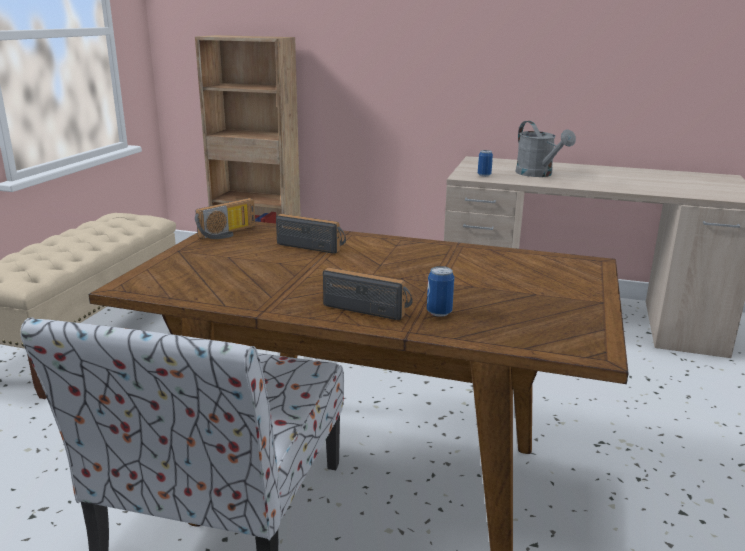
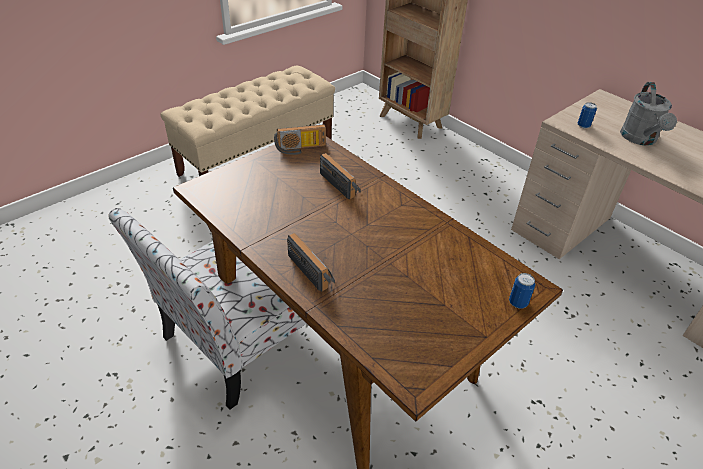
camera: 30 degrees right, 20 degrees up
can [427,266,454,317] -> can moved to [509,273,535,308]

